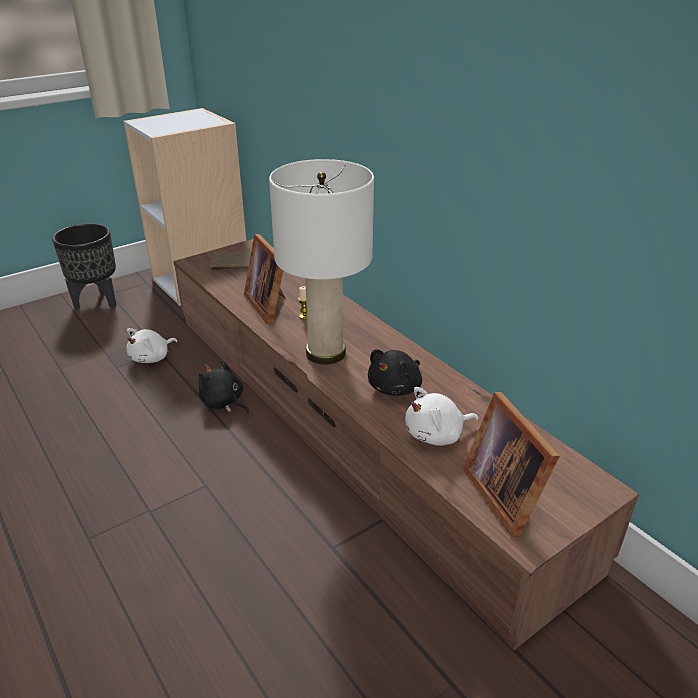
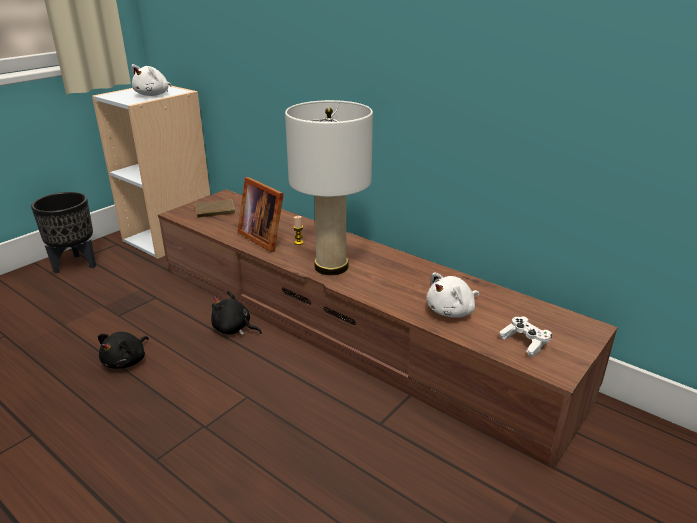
camera: 15 degrees left, 5 degrees down
white plush toy [126,328,177,363] -> white plush toy moved to [132,64,172,96]
black plush toy [368,349,422,396] -> black plush toy moved to [98,332,149,369]
picture frame [463,392,560,538] -> white game controller [499,316,552,357]

